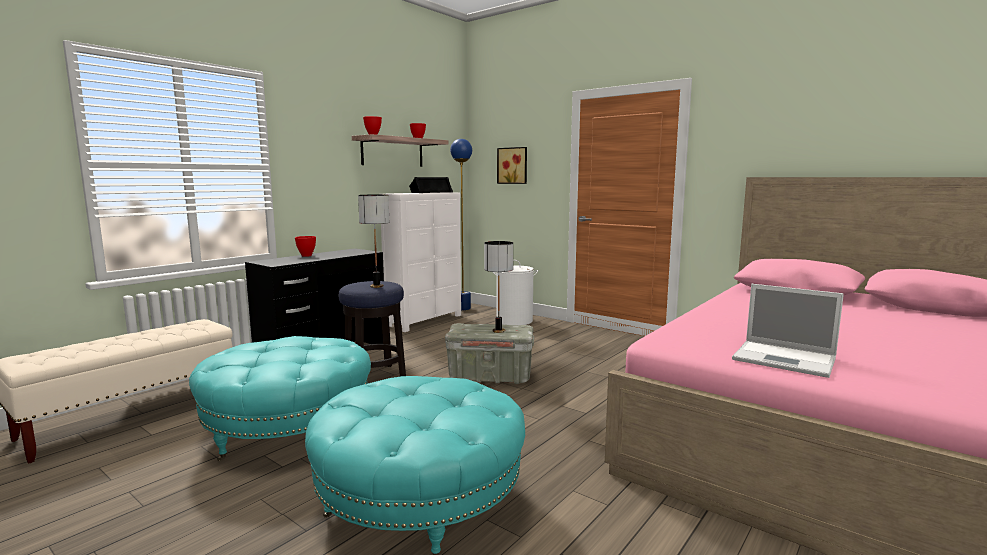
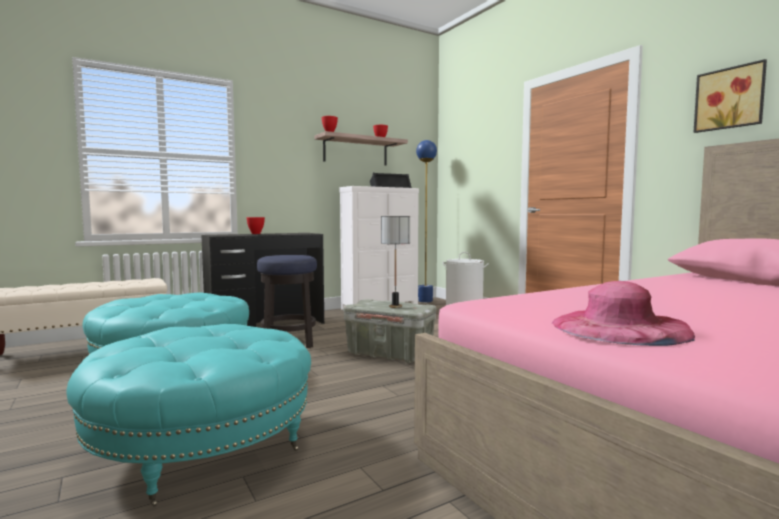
camera: 20 degrees right, 5 degrees down
table lamp [358,195,389,288] -> none
picture [497,147,527,184] -> picture moved to [693,59,767,133]
laptop [732,284,844,378] -> pink hat [552,281,695,346]

